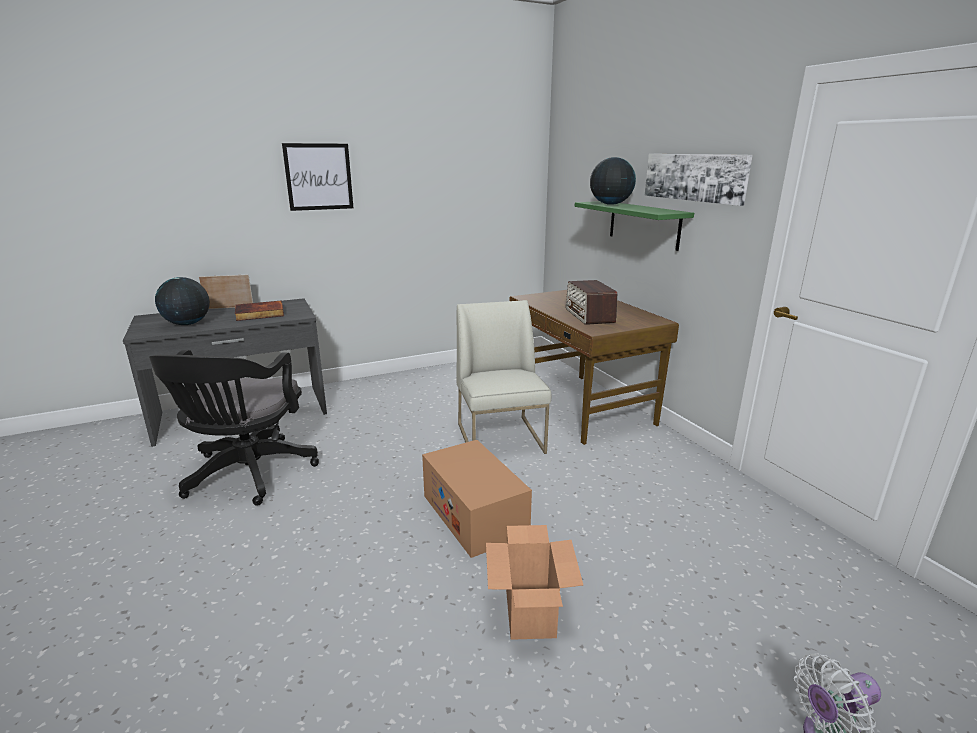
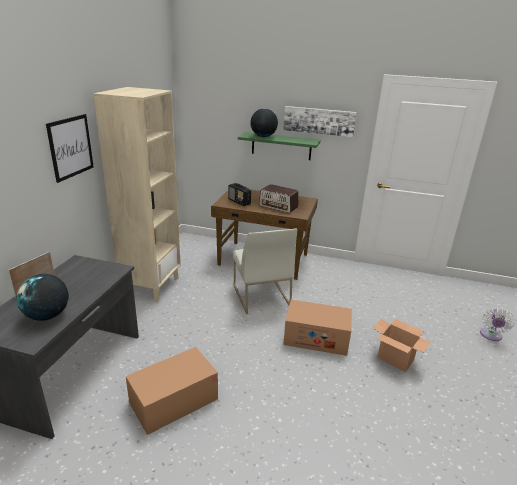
camera: 50 degrees left, 5 degrees up
black office chair [149,350,319,506] -> cardboard box [126,347,218,435]
book [235,300,284,321] -> none
white chair [457,300,551,454] -> white chair turned 135 degrees counterclockwise [233,228,297,314]
none -> beige bookcase [93,87,181,302]
none -> radio [228,183,251,206]

